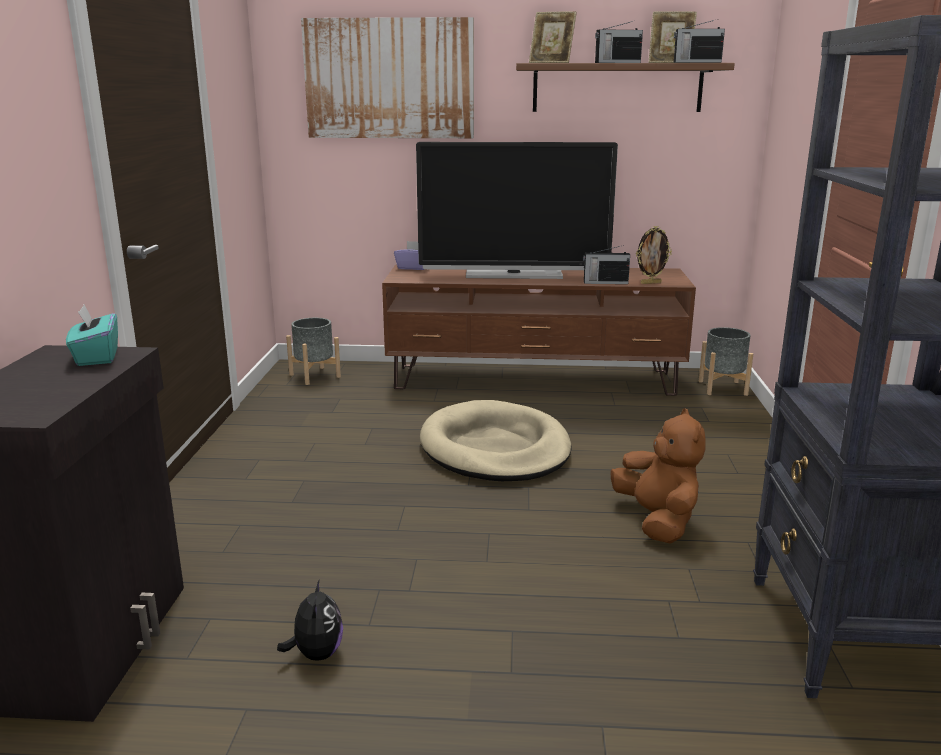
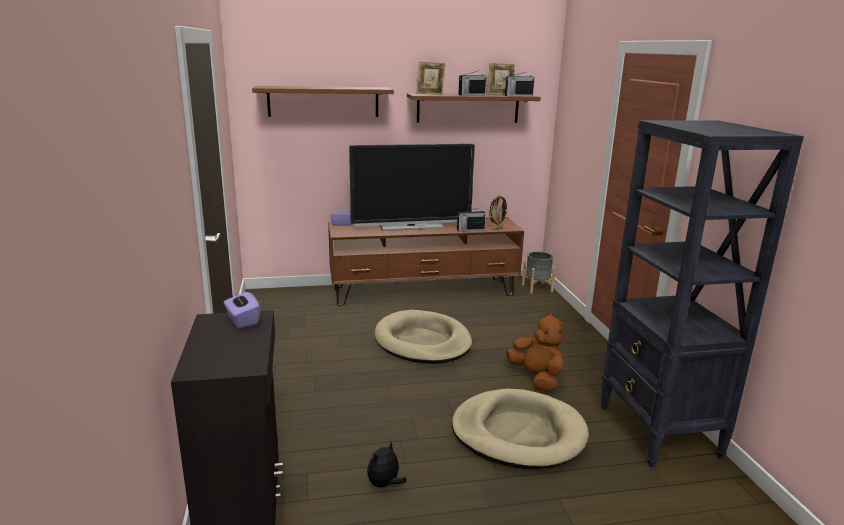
camera: 15 degrees left, 0 degrees up
turquoise tissue box [66,305,118,366] -> purple tissue box [224,292,260,329]
plush toy [277,579,343,661] -> plush toy turned 120 degrees counterclockwise [367,442,407,487]
grey planter [286,318,341,385] -> none
picture [301,17,474,138] -> brown shelf [252,86,394,117]
none -> beige dog bed [452,389,589,469]

